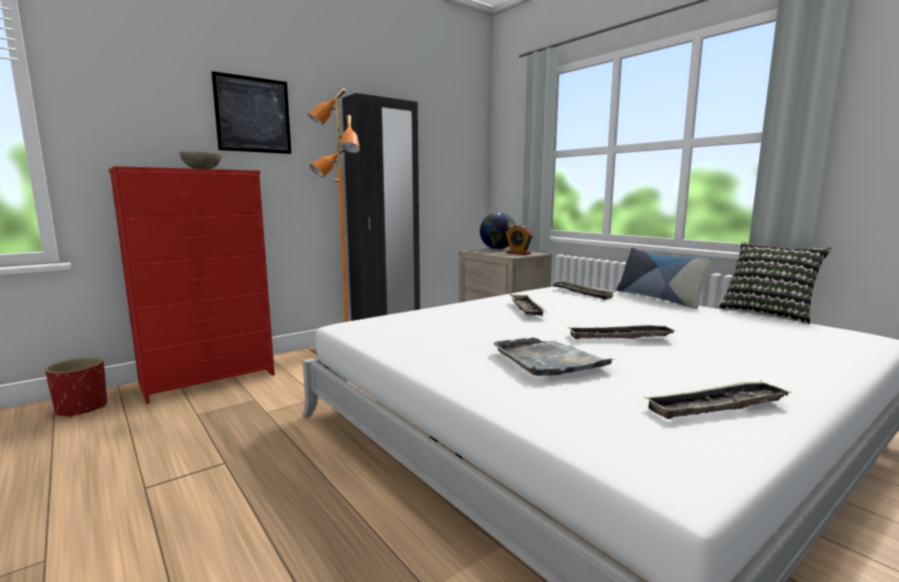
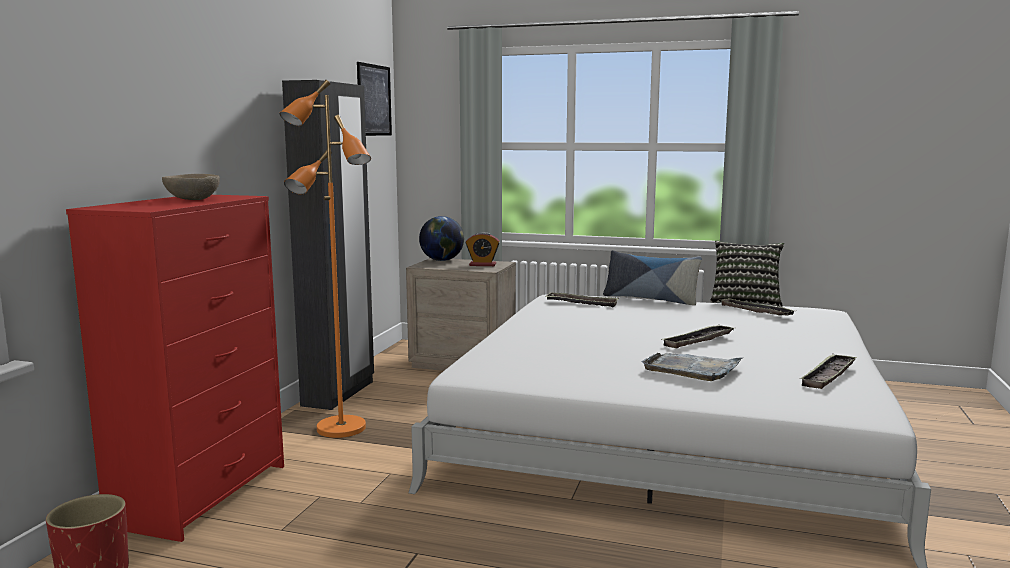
camera: 35 degrees left, 0 degrees up
picture [211,71,291,154] -> picture moved to [357,62,392,136]
tray [510,294,546,316] -> tray moved to [719,298,794,316]

